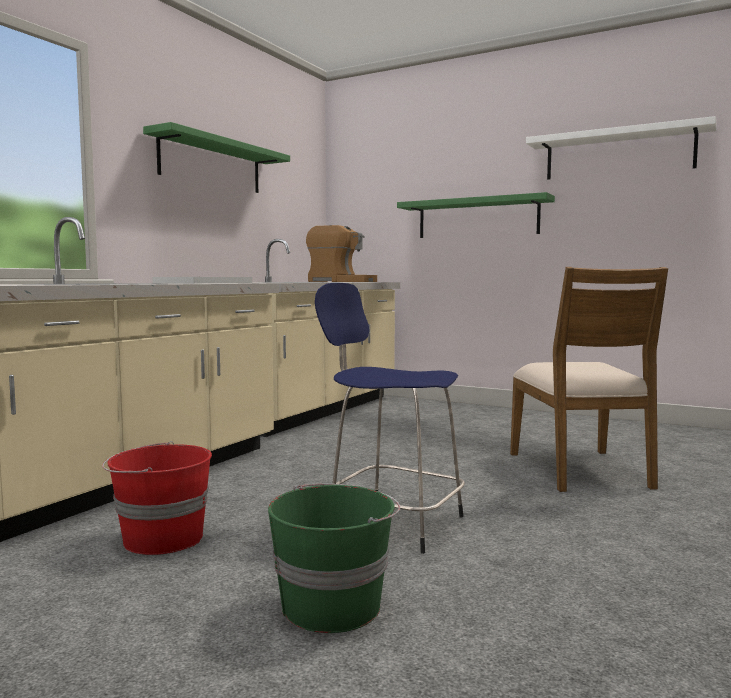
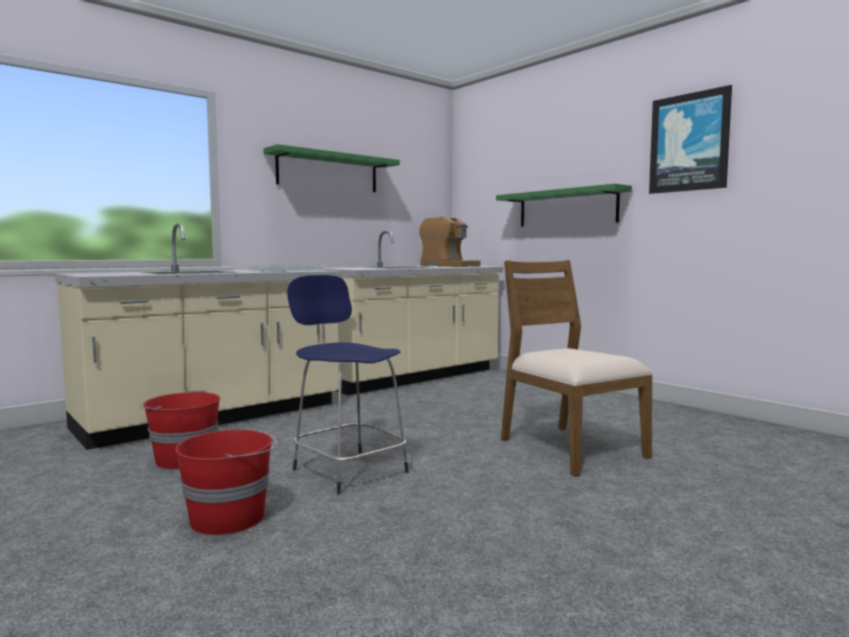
camera: 20 degrees right, 0 degrees up
green bucket [268,484,400,633] -> red bucket [175,427,277,535]
brown chair [510,267,668,492] -> brown chair turned 135 degrees clockwise [501,260,653,477]
white shelf [526,116,717,180] -> picture [649,85,732,194]

